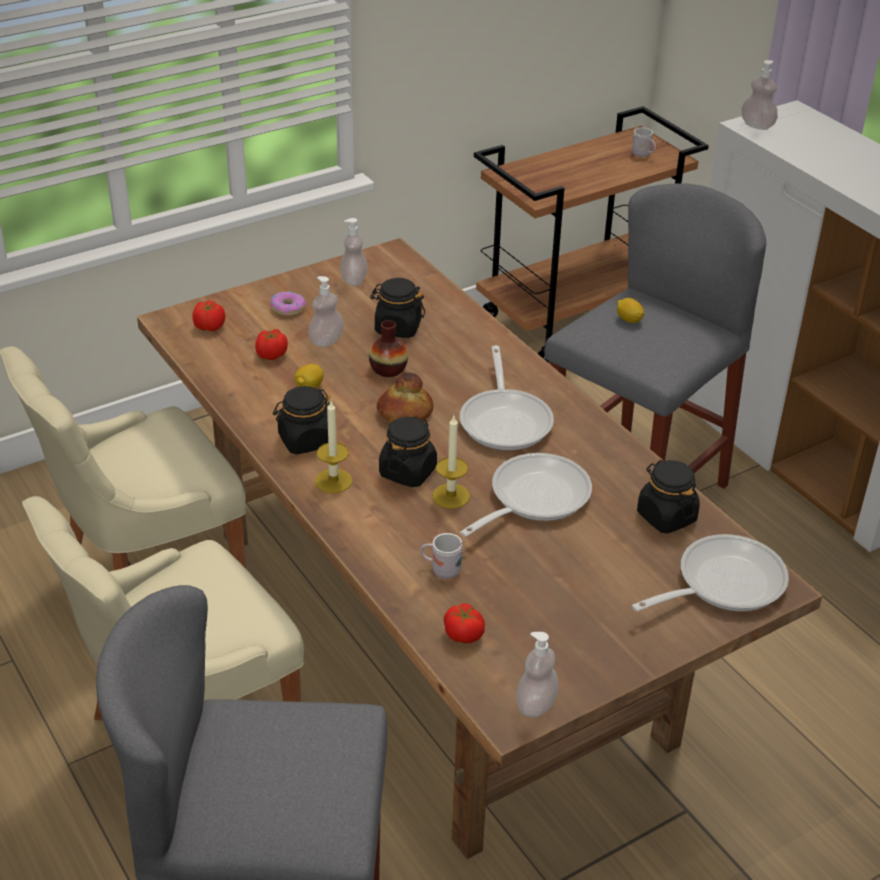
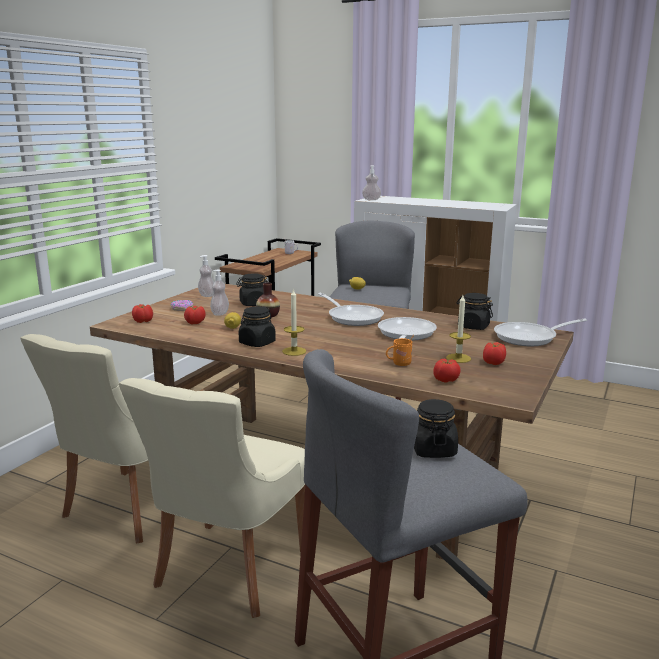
camera: 30 degrees left, 20 degrees down
bread [377,372,433,423] -> none
black jar [379,416,437,487] -> black jar moved to [414,399,458,458]
white mug [420,533,466,579] -> orange mug [386,334,414,366]
candle [432,416,470,509] -> candle moved to [446,295,471,363]
soap dispenser [516,632,559,717] -> none
frying pan [632,534,789,612] -> frying pan turned 135 degrees counterclockwise [494,319,587,346]
none -> tomato [483,342,506,365]

